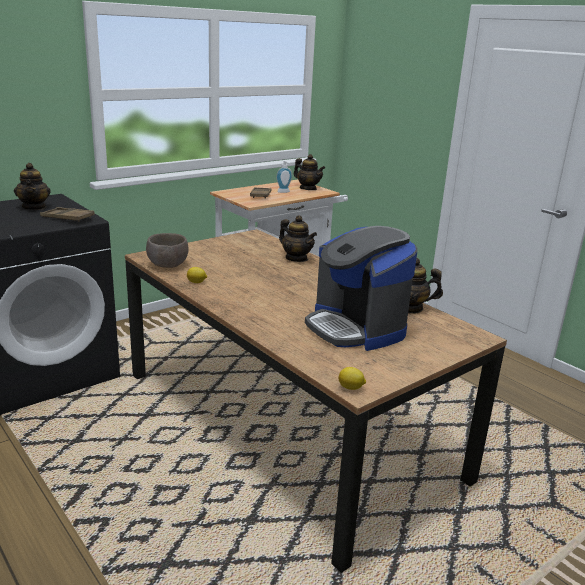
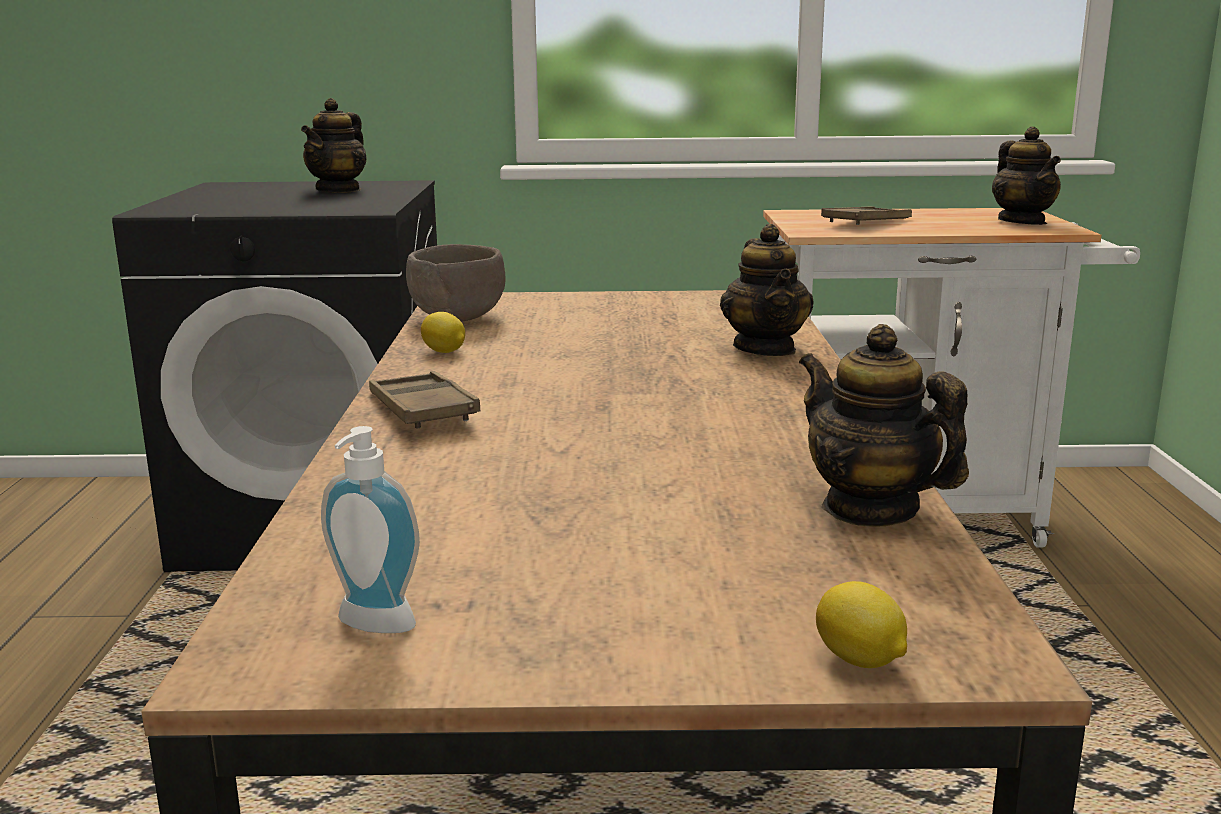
camera: 40 degrees right, 5 degrees down
brown tray [40,207,95,222] -> brown tray moved to [369,371,480,428]
soap dispenser [276,160,292,193] -> soap dispenser moved to [321,426,420,633]
coffee machine [305,226,417,351] -> none
lemon [338,367,366,390] -> lemon moved to [816,581,907,668]

